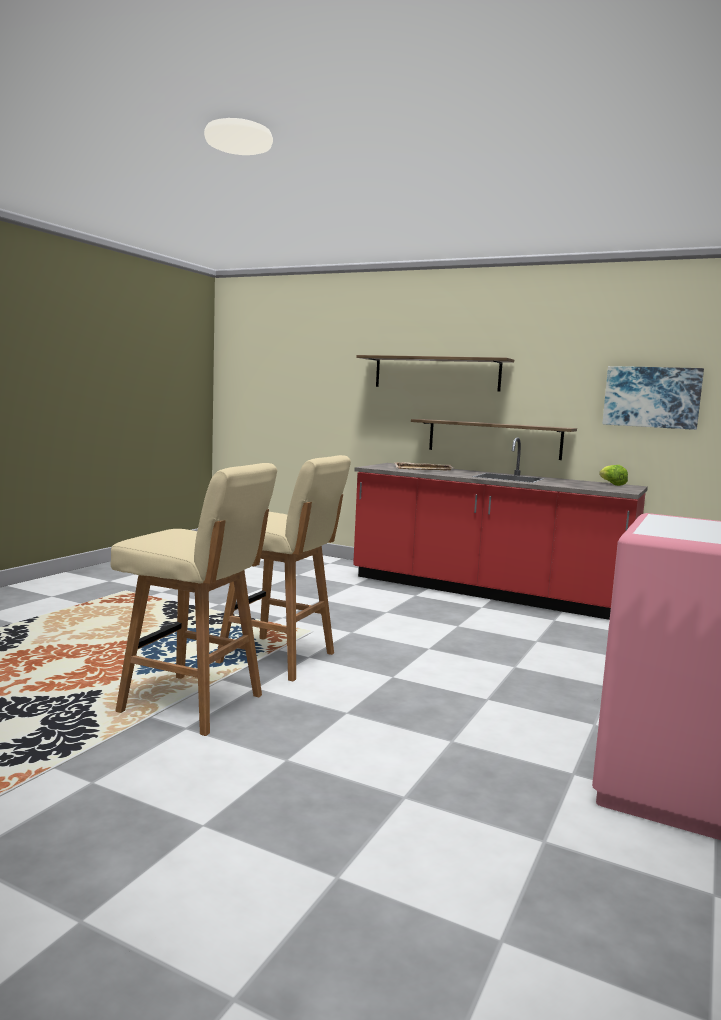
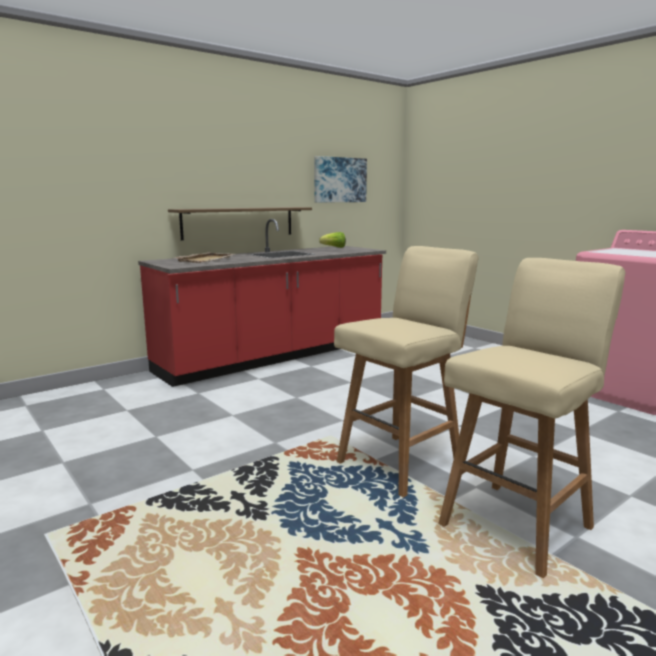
camera: 65 degrees left, 5 degrees up
shelf [356,355,514,392] -> none

